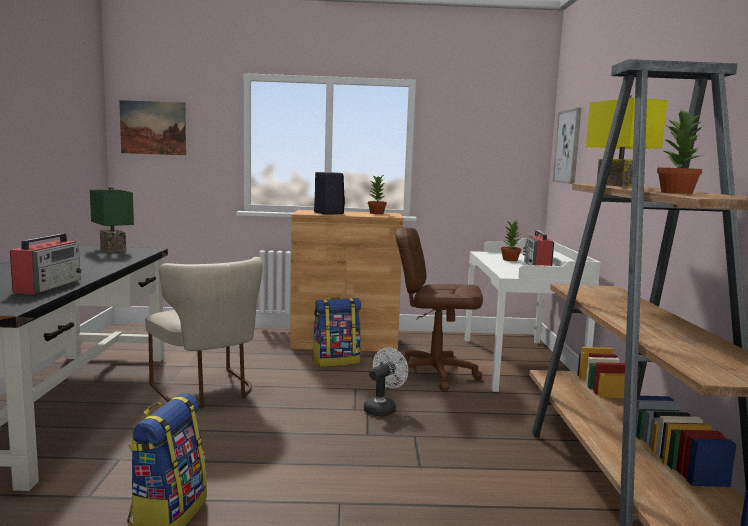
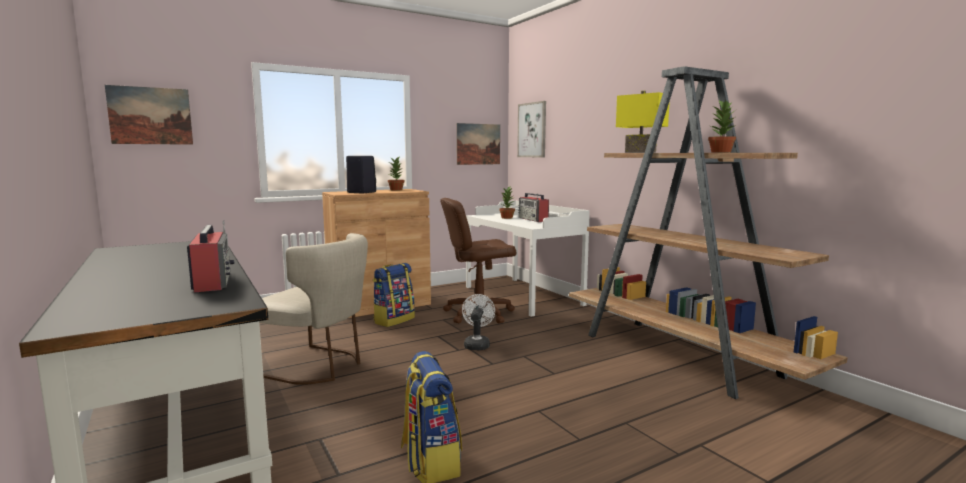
camera: 30 degrees left, 0 degrees up
green table lamp [90,187,134,252] -> none
none -> picture [456,123,500,165]

